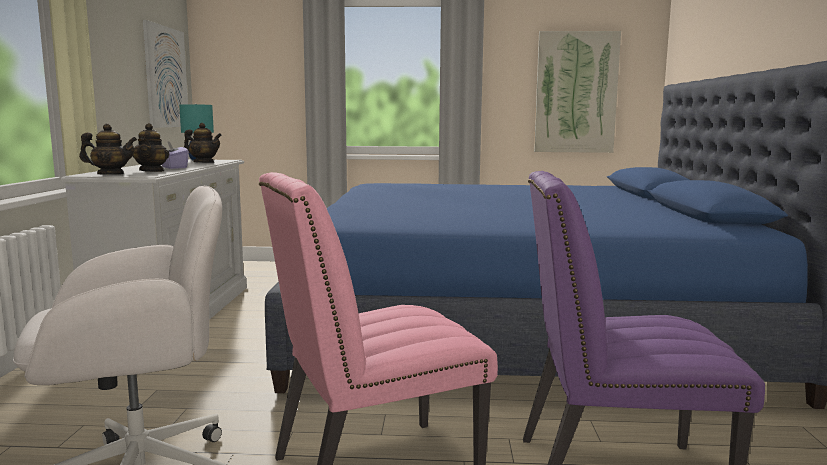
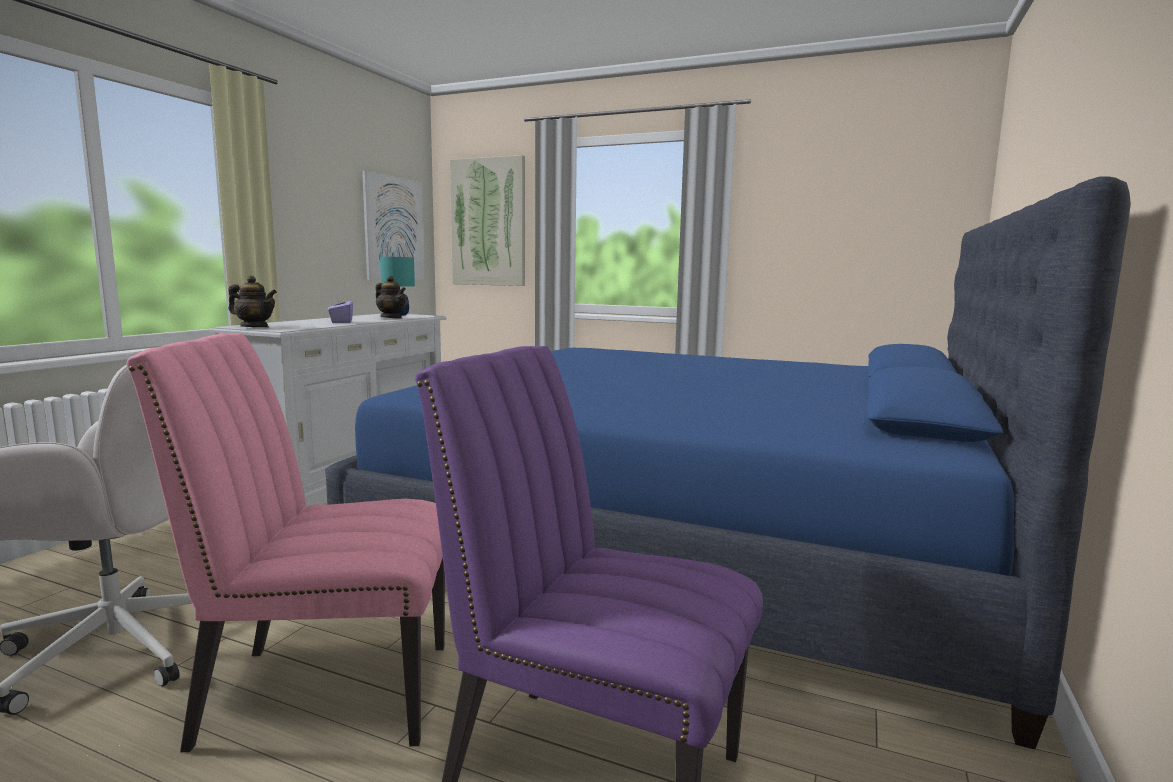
camera: 20 degrees right, 0 degrees up
teapot [133,123,169,172] -> none
picture [534,31,621,153] -> picture moved to [450,155,525,286]

